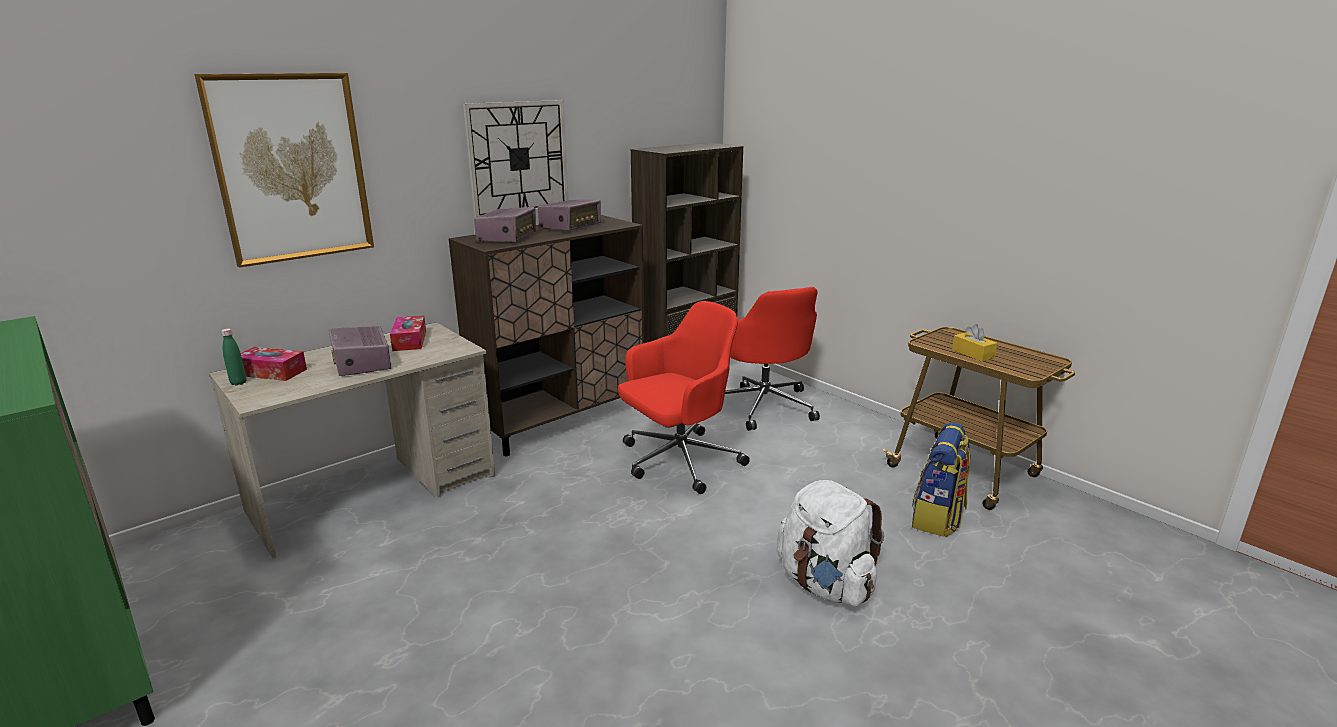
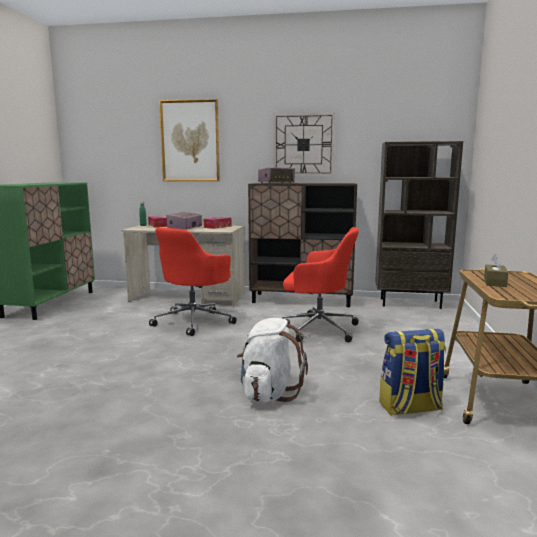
camera: 50 degrees right, 10 degrees down
radio [538,199,601,231] -> none
red office chair [725,287,820,431] -> red office chair moved to [149,227,237,336]
yellow tissue box [952,324,998,362] -> brown tissue box [484,254,508,287]

